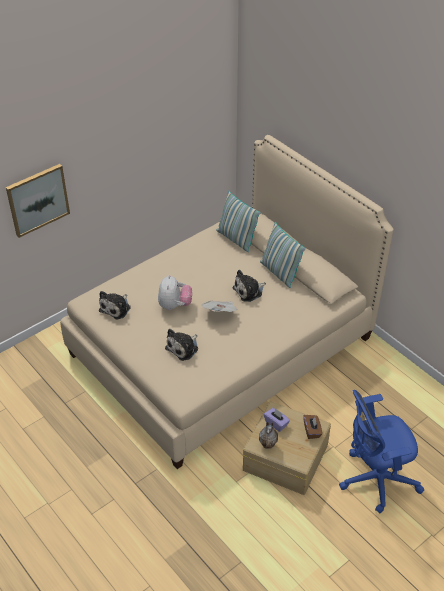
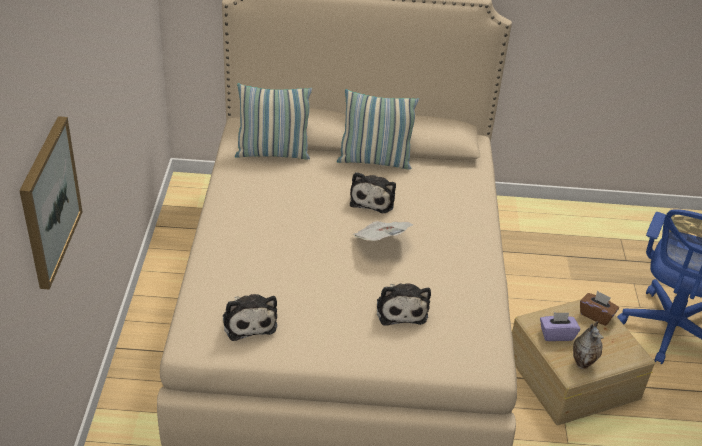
camera: 50 degrees left, 5 degrees down
plush toy [158,275,192,310] -> none

